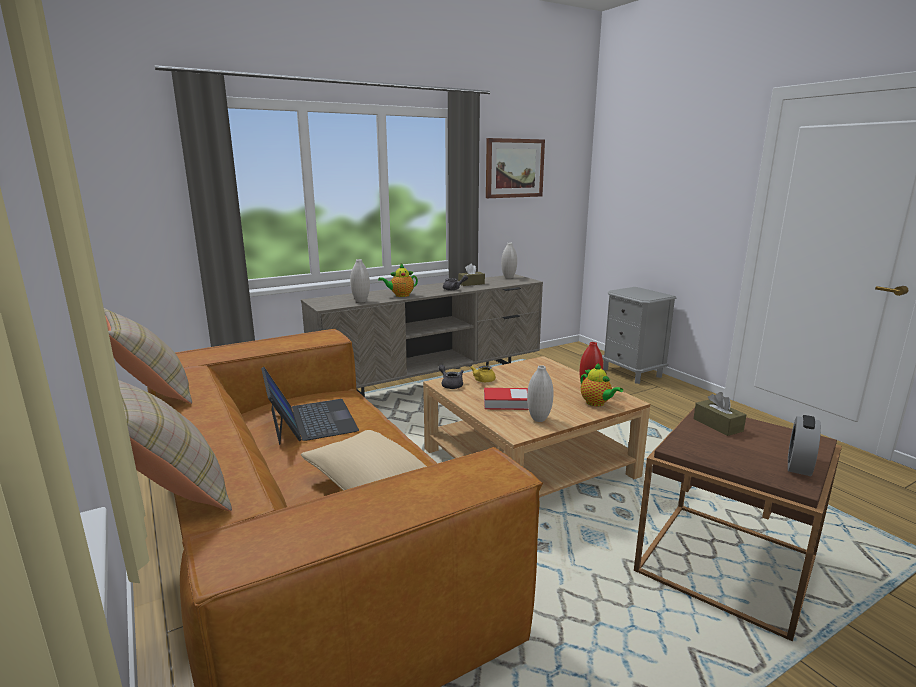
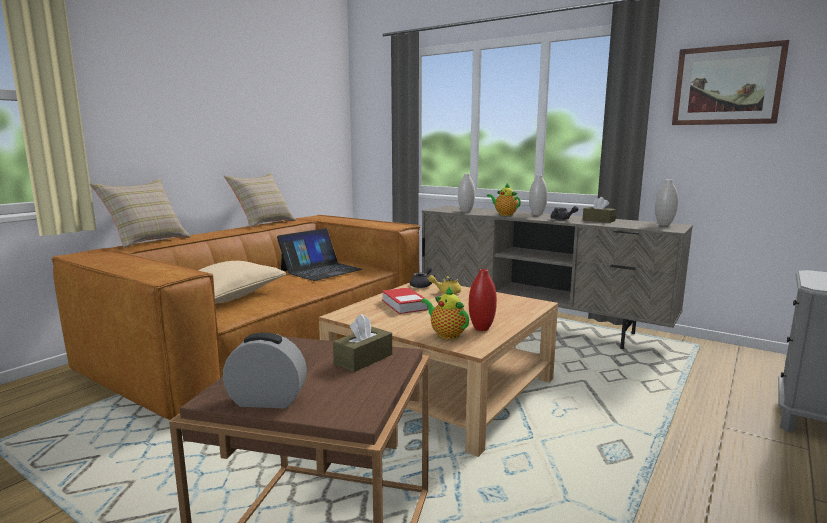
camera: 65 degrees right, 5 degrees down
white vase [527,365,553,422] -> white vase moved to [529,175,548,215]
teapot [580,363,623,406] -> teapot turned 105 degrees clockwise [421,287,469,339]

